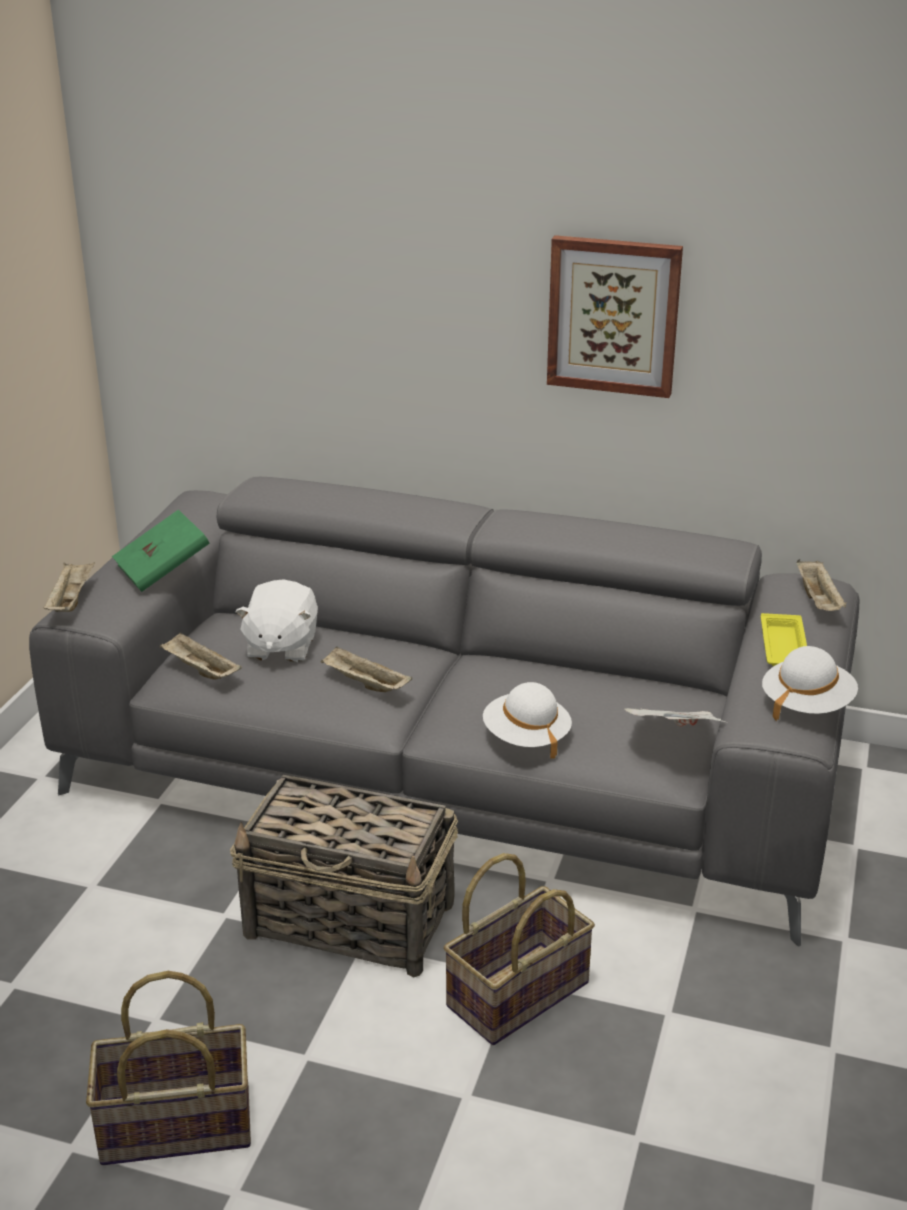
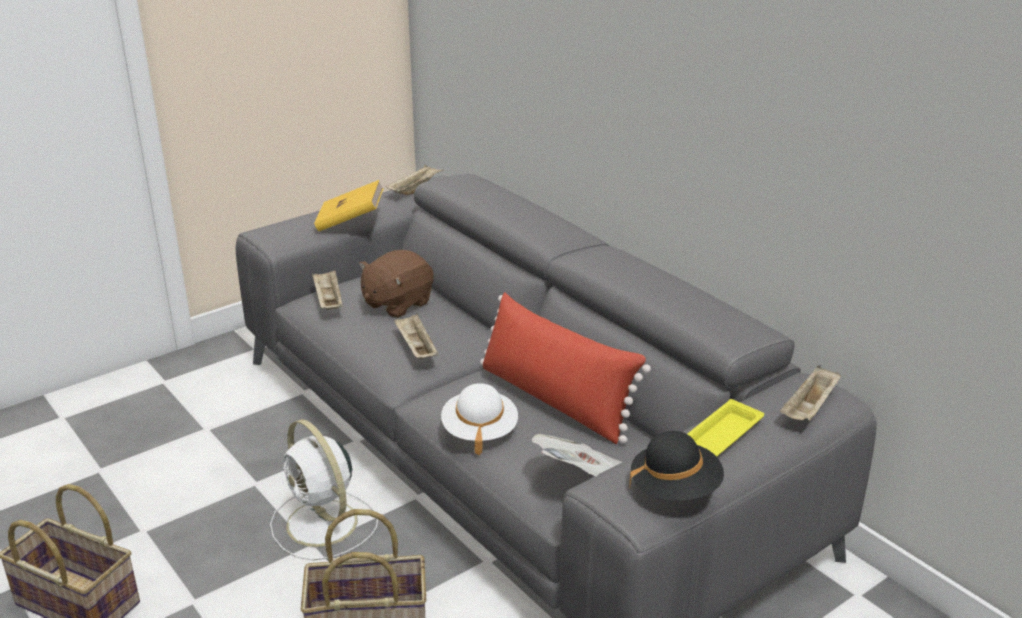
camera: 35 degrees right, 0 degrees up
beige tray [43,562,95,612] -> beige tray moved to [385,165,444,195]
green book [112,510,210,592] -> yellow book [314,180,384,231]
basket [230,775,458,977] -> white fan [270,419,378,560]
white plush toy [235,579,318,663] -> brown plush toy [359,250,434,318]
picture [547,235,683,398] -> none
white hat [762,646,858,721] -> black hat [629,431,724,501]
none -> red pillow [480,292,651,444]

